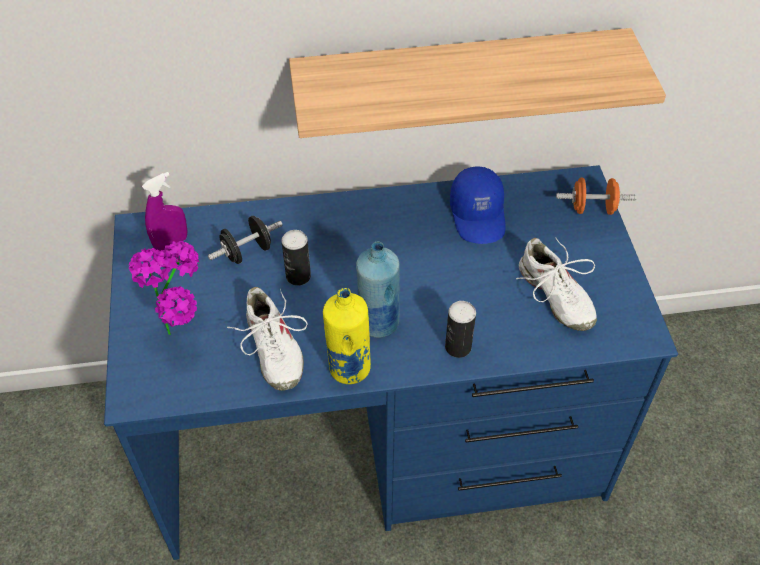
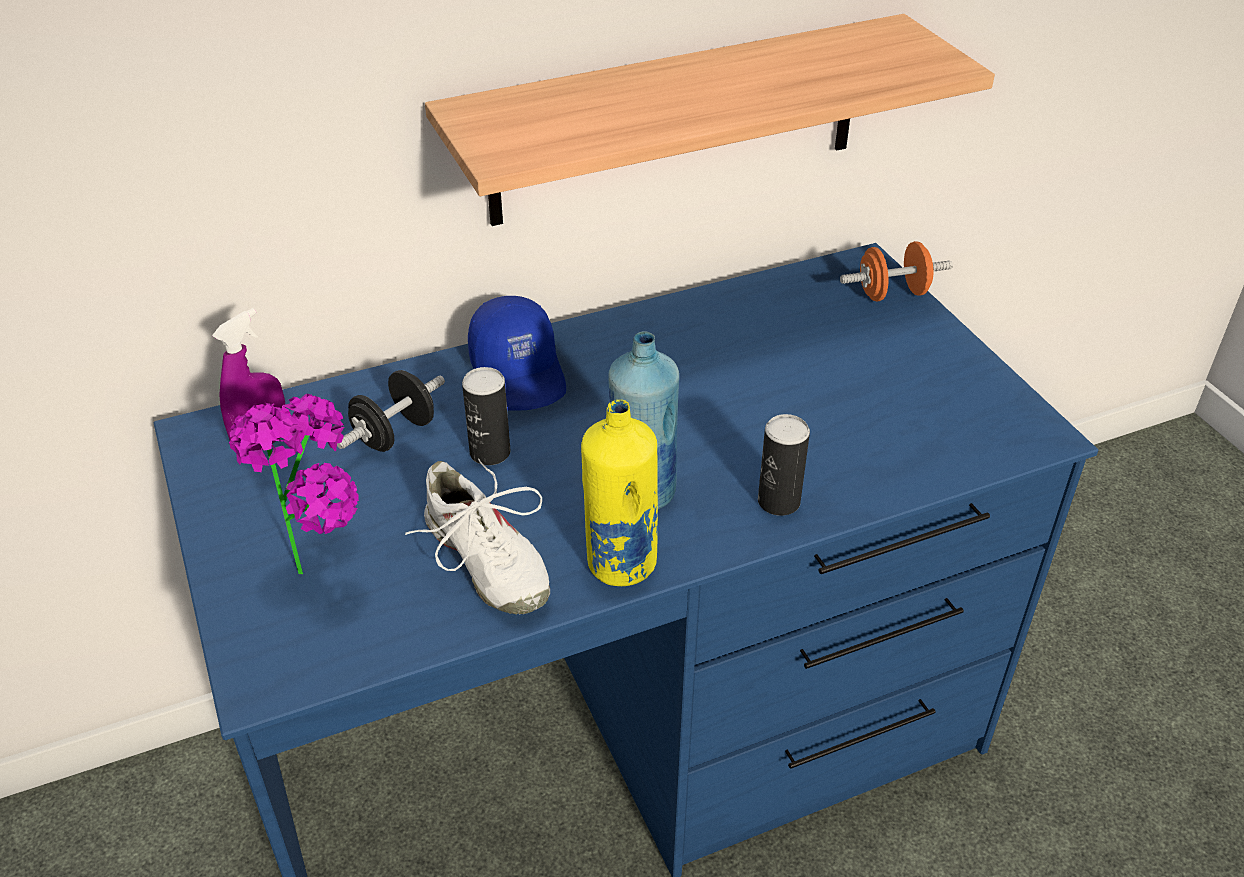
camera: 15 degrees left, 10 degrees down
blue cap [450,167,506,244] -> blue cap moved to [468,296,566,410]
white shoe [516,237,597,331] -> none

